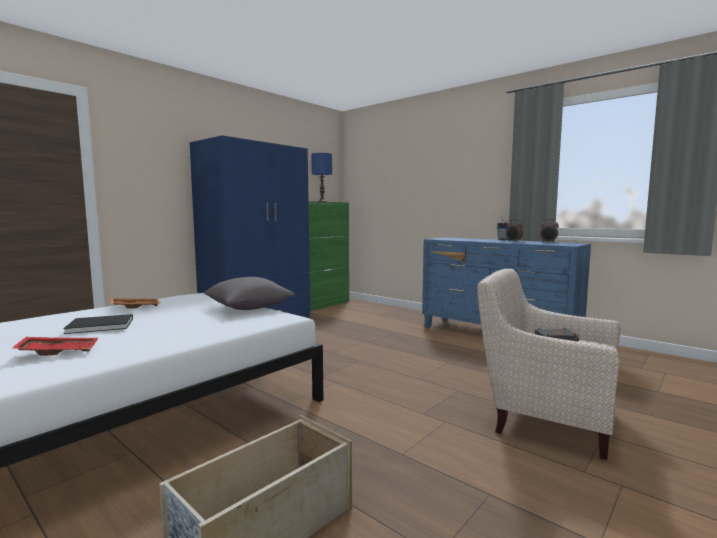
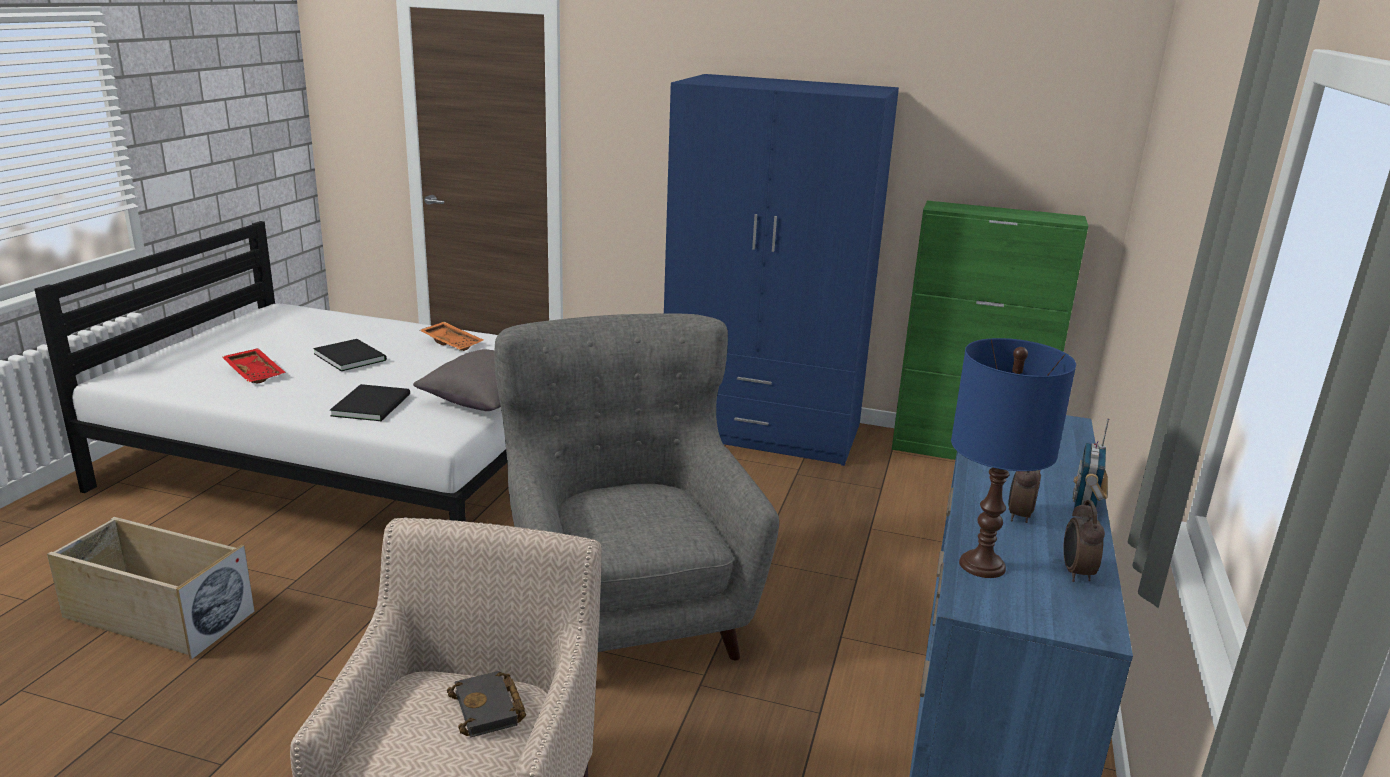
camera: 65 degrees right, 15 degrees up
blue table lamp [311,152,332,202] -> blue table lamp moved to [951,338,1076,578]
none -> black book [330,384,410,421]
none -> grey armchair [495,313,779,660]

